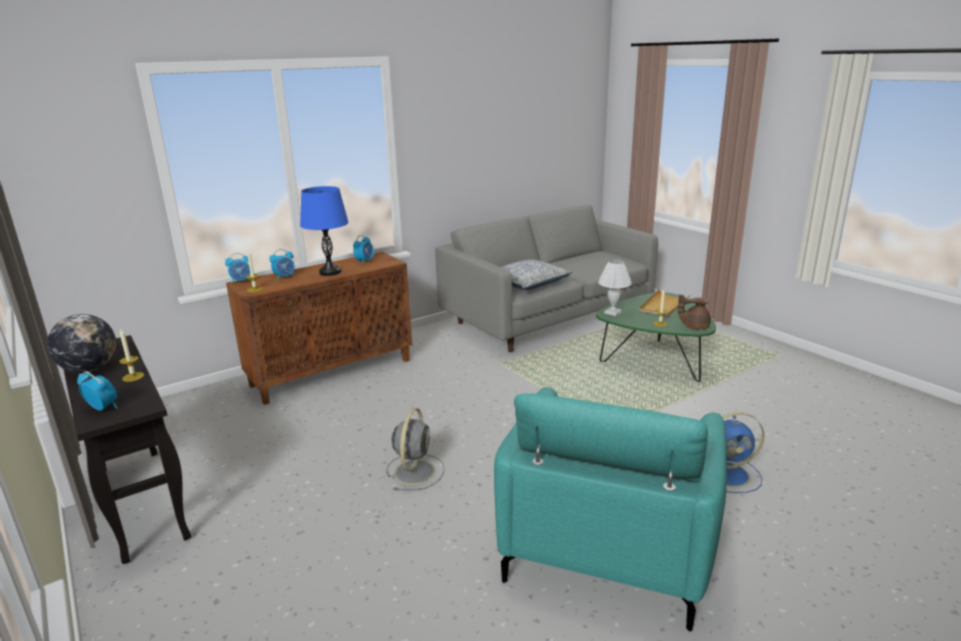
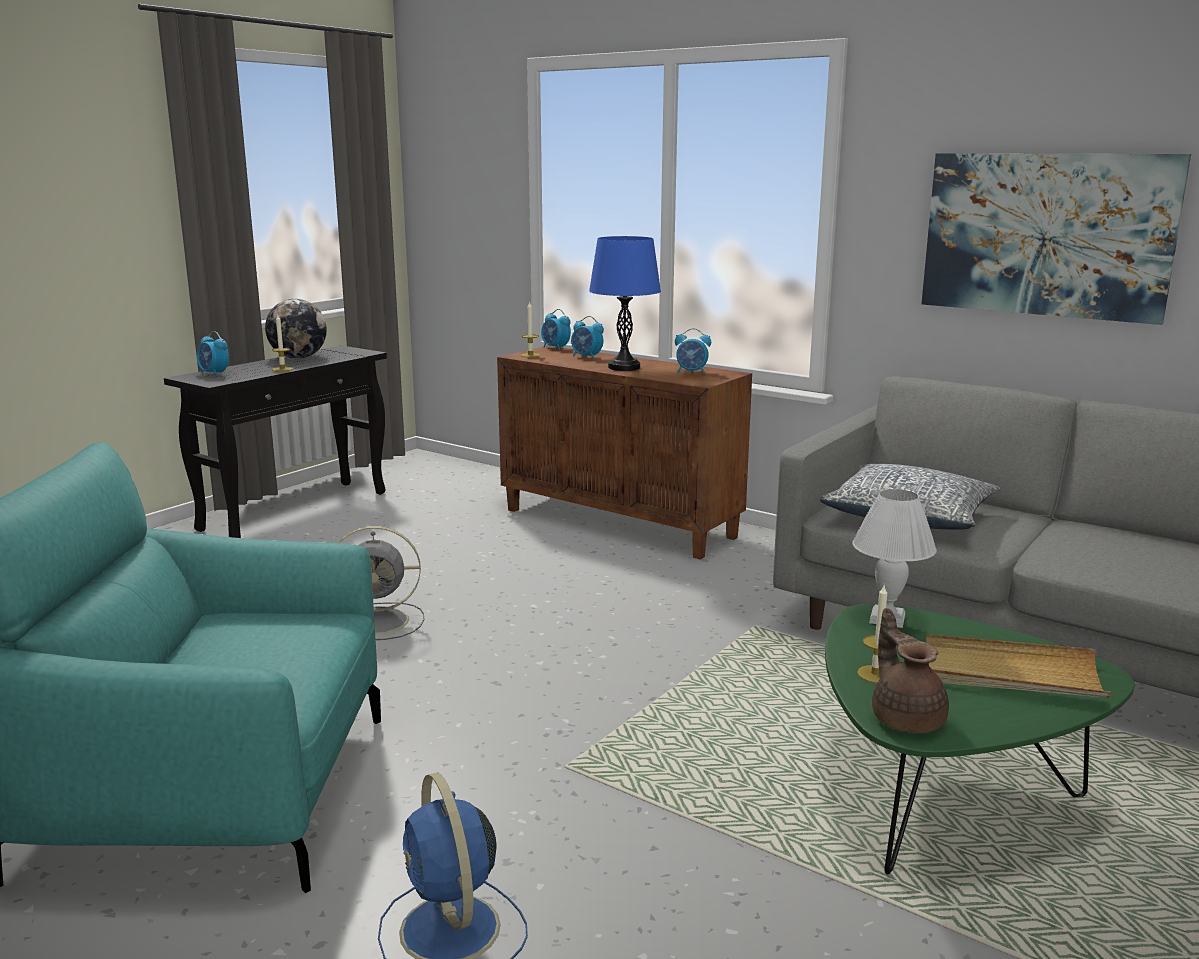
camera: 70 degrees right, 5 degrees down
alarm clock [77,371,117,411] -> alarm clock turned 120 degrees clockwise [197,331,229,376]
none -> picture [922,153,1191,325]

